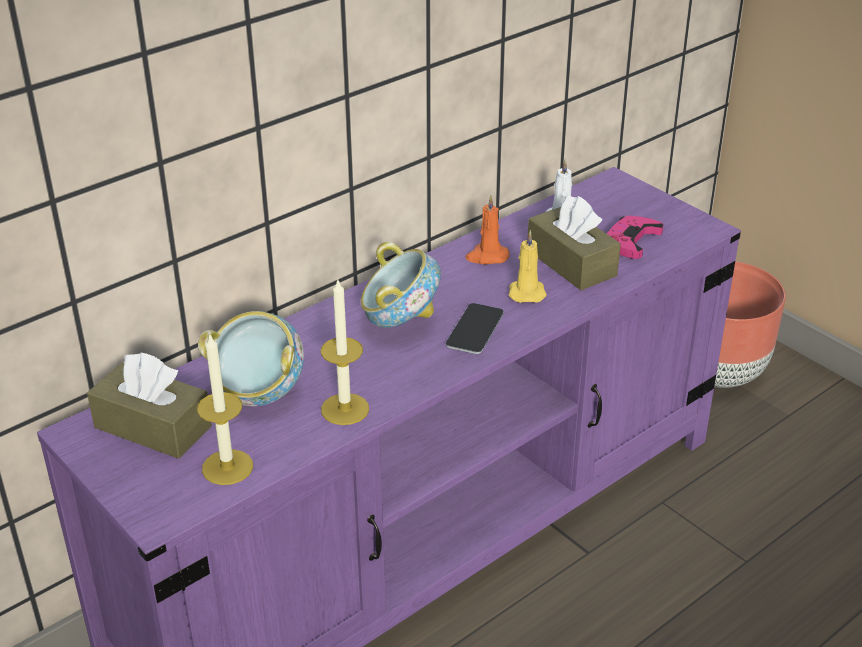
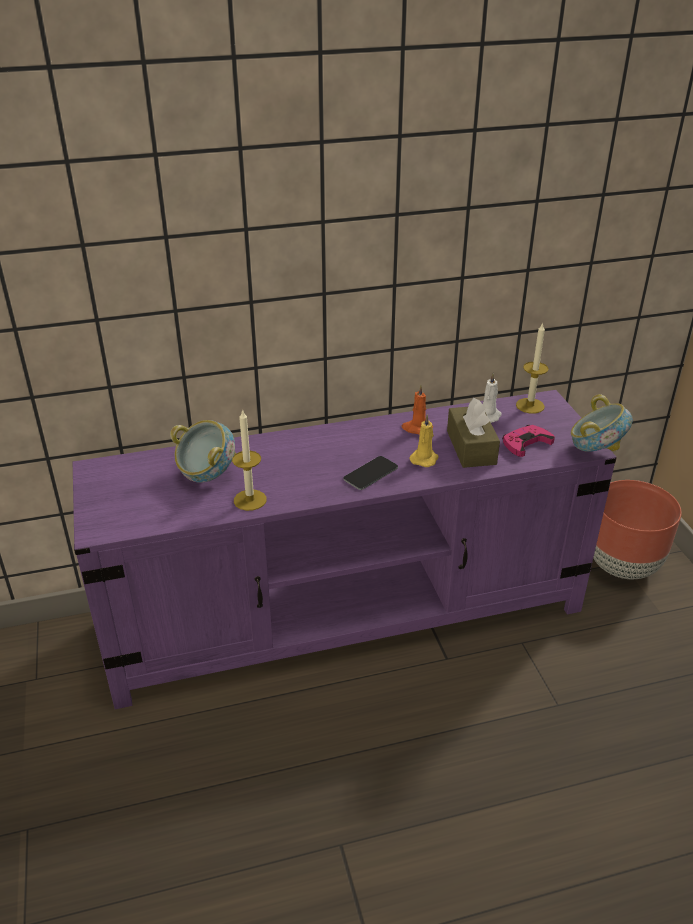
camera: 25 degrees right, 0 degrees up
brown tissue box [87,353,212,459] -> none
candle [197,335,253,485] -> candle moved to [516,322,549,414]
bowl [361,242,441,328] -> bowl moved to [571,394,633,452]

